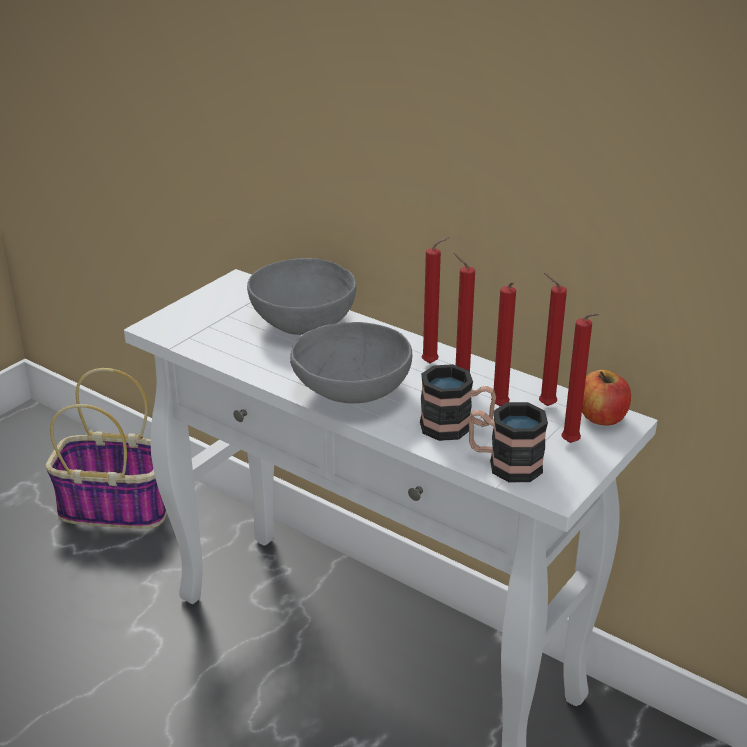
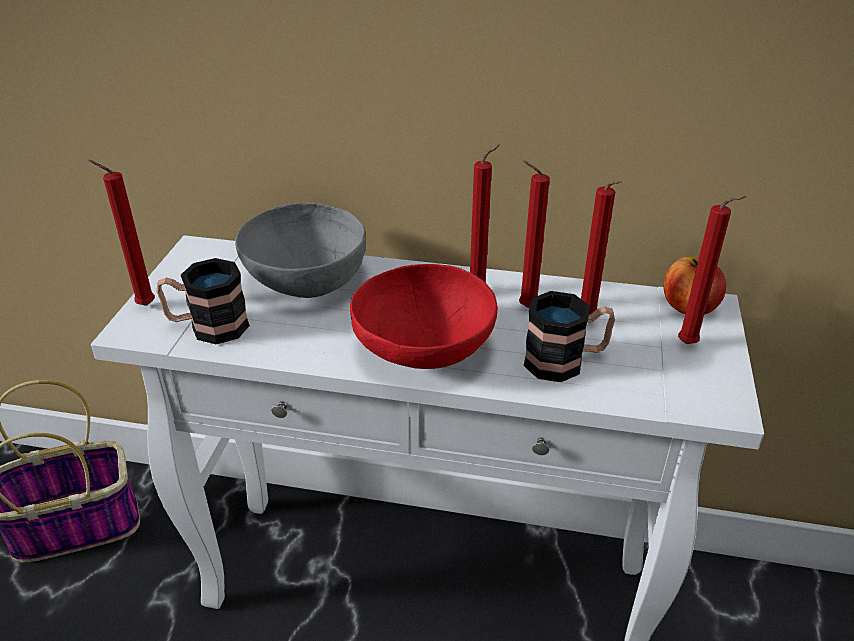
camera: 25 degrees left, 5 degrees up
grey bowl [290,322,412,403] -> red bowl [350,264,498,369]
mug [468,402,548,482] -> mug moved to [156,258,250,344]
red candle [539,273,567,406] -> red candle moved to [88,160,155,306]

